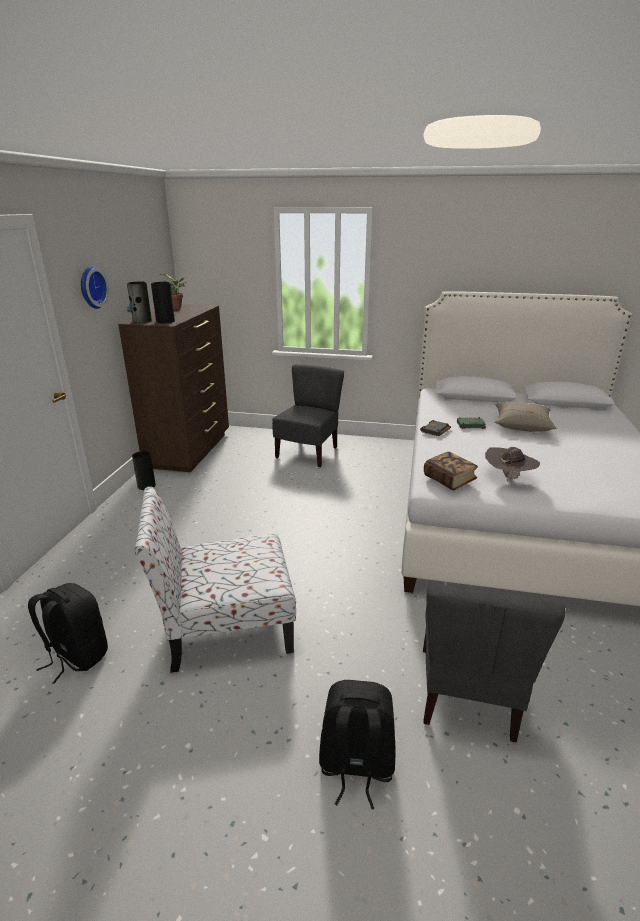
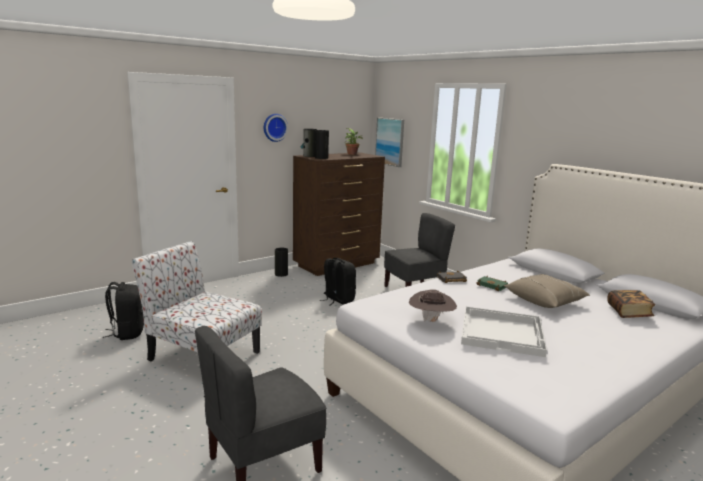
camera: 40 degrees right, 10 degrees down
black backpack [319,680,396,809] -> black backpack moved to [320,258,356,306]
book [424,452,478,491] -> book moved to [607,290,655,318]
none -> picture [375,118,404,167]
none -> white tray [461,306,547,357]

